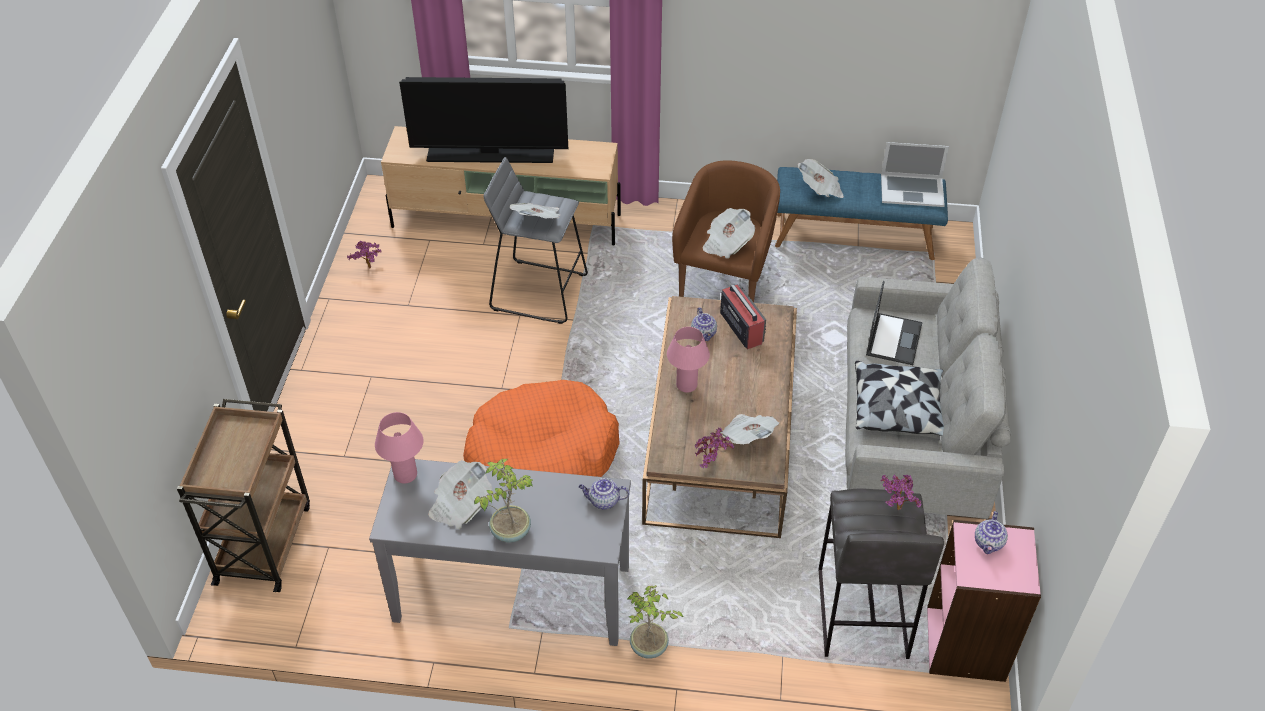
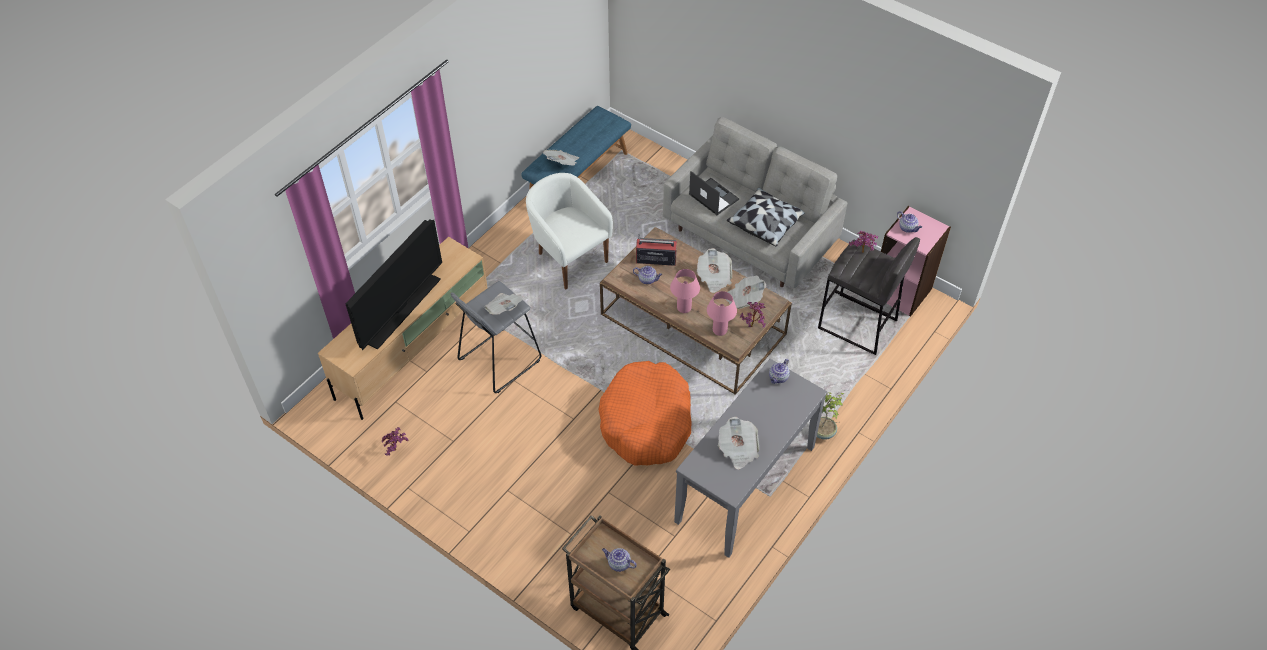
camera: 60 degrees left, 5 degrees up
pink table lamp [375,412,423,484] -> pink table lamp moved to [707,291,737,336]
potted plant [474,458,533,543] -> none
brown armchair [672,160,780,302] -> white armchair [526,173,613,289]
newspaper [703,208,755,259] -> newspaper moved to [696,248,732,293]
laptop [881,142,949,207] -> none
none -> teapot [602,548,637,572]

